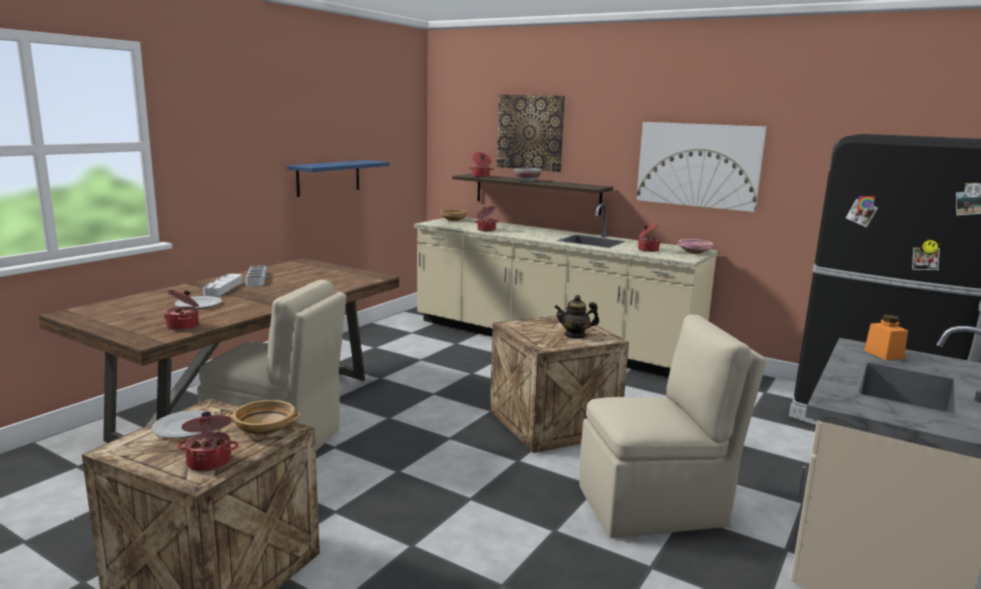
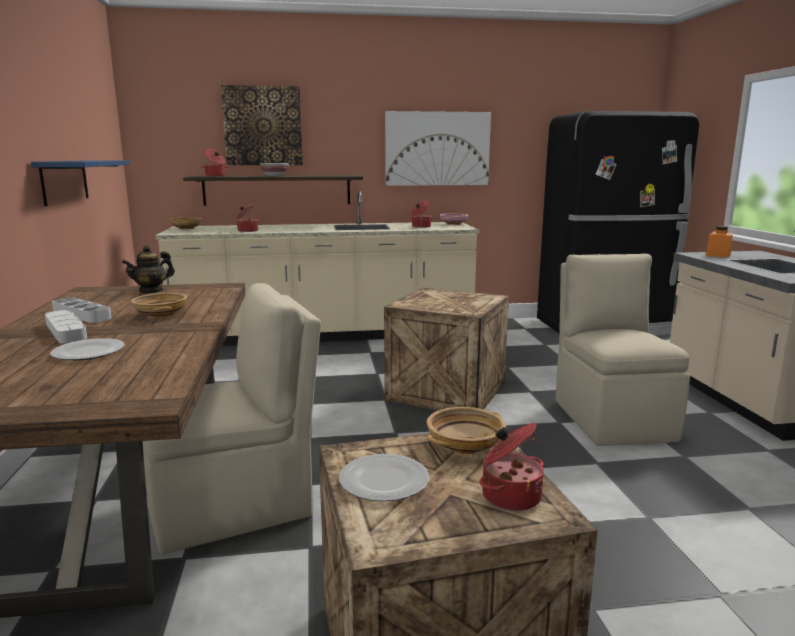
camera: 40 degrees left, 0 degrees up
cooking pot [164,289,199,331] -> none
teapot [554,295,599,339] -> teapot moved to [122,245,175,293]
beige chair [579,314,767,538] -> beige chair turned 45 degrees counterclockwise [556,254,690,446]
none -> beige bowl [131,293,187,318]

